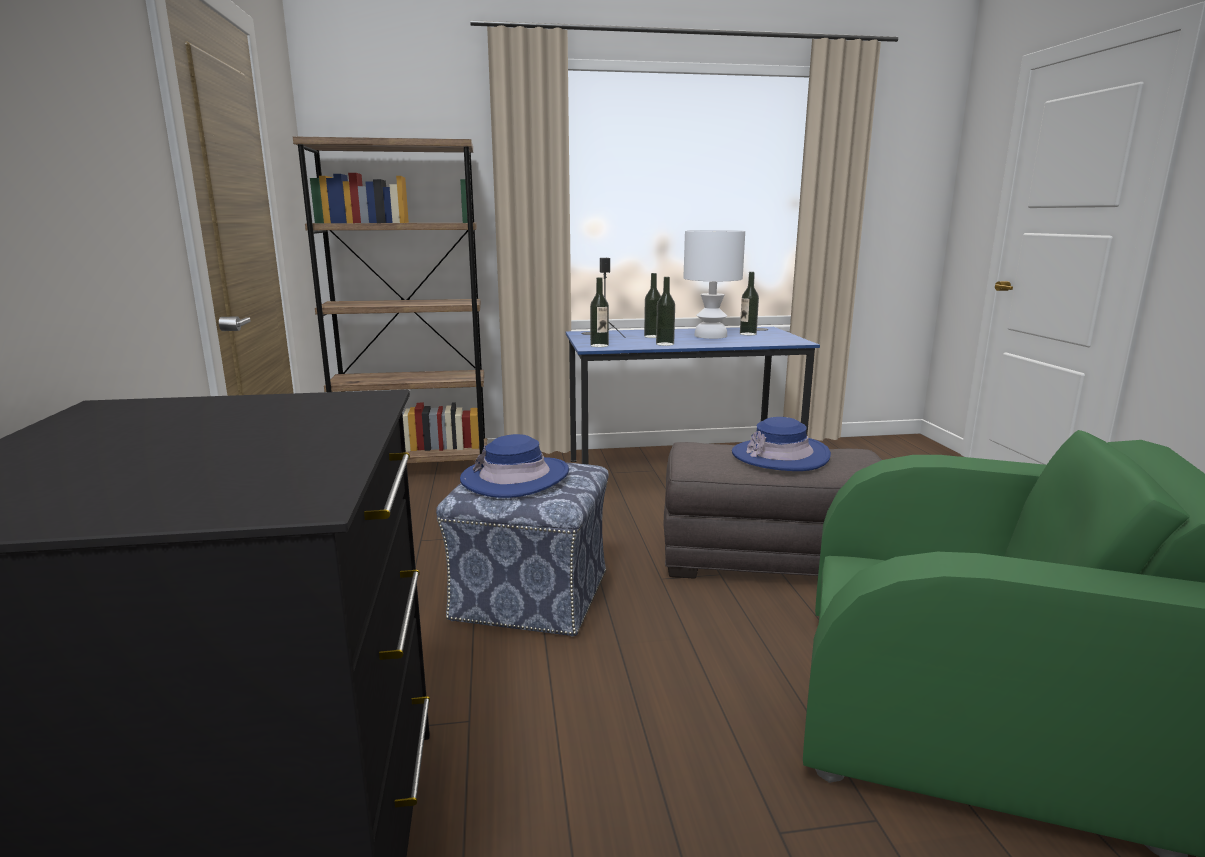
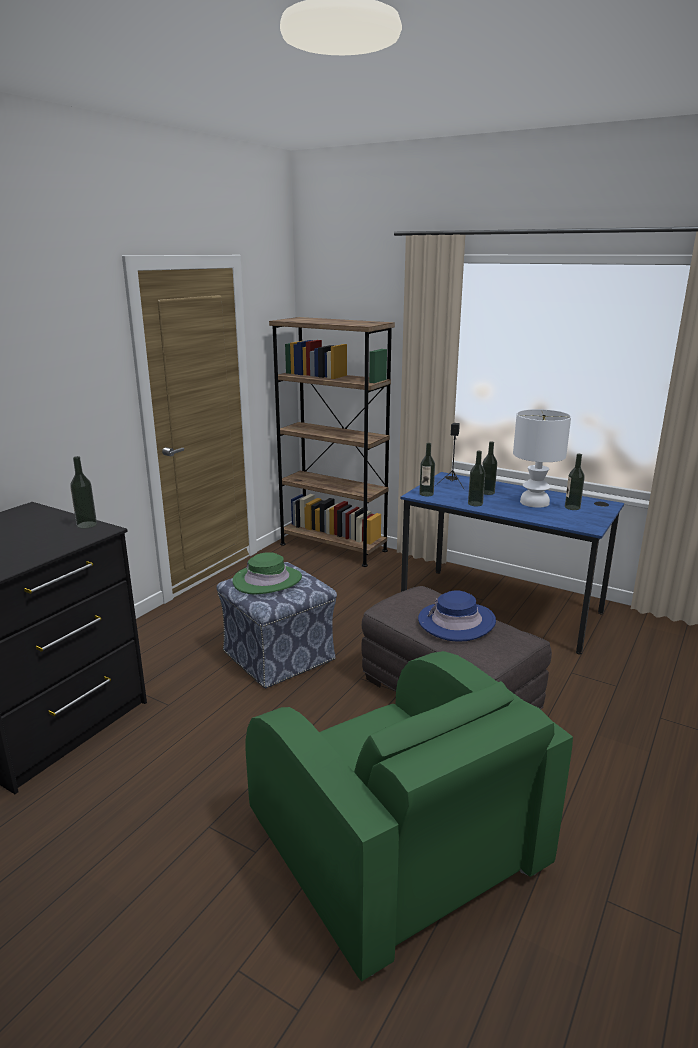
camera: 40 degrees right, 5 degrees up
blue hat [460,434,569,498] -> green hat [232,552,302,594]
none -> bottle [70,456,97,529]

